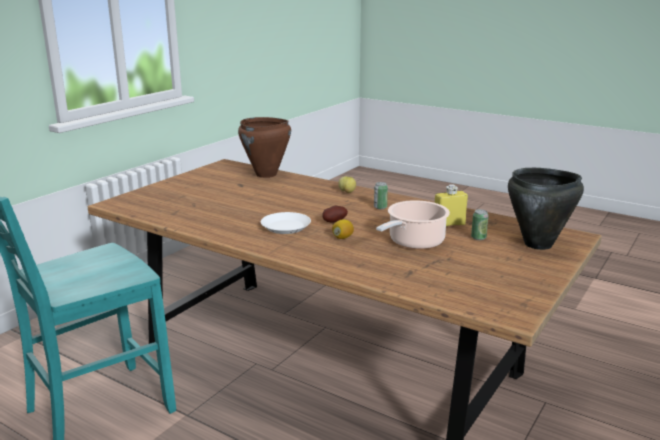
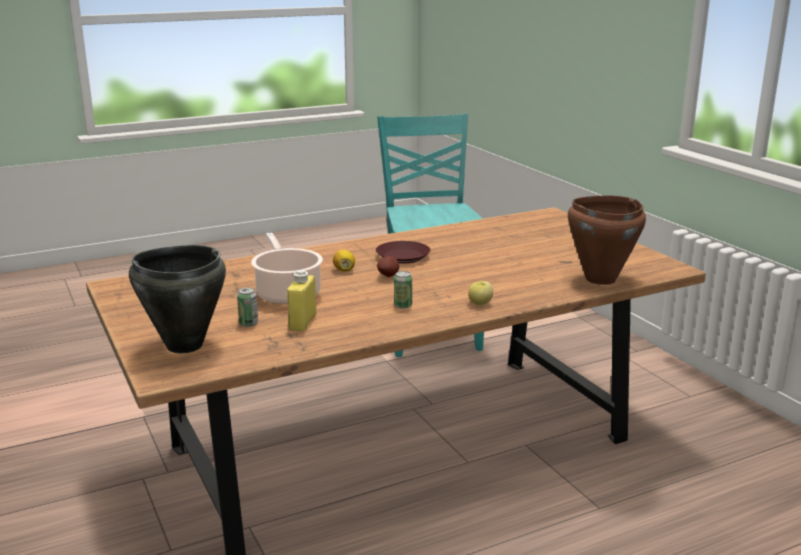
camera: 120 degrees right, 0 degrees up
white plate [261,212,311,234] -> brown plate [376,241,430,263]

